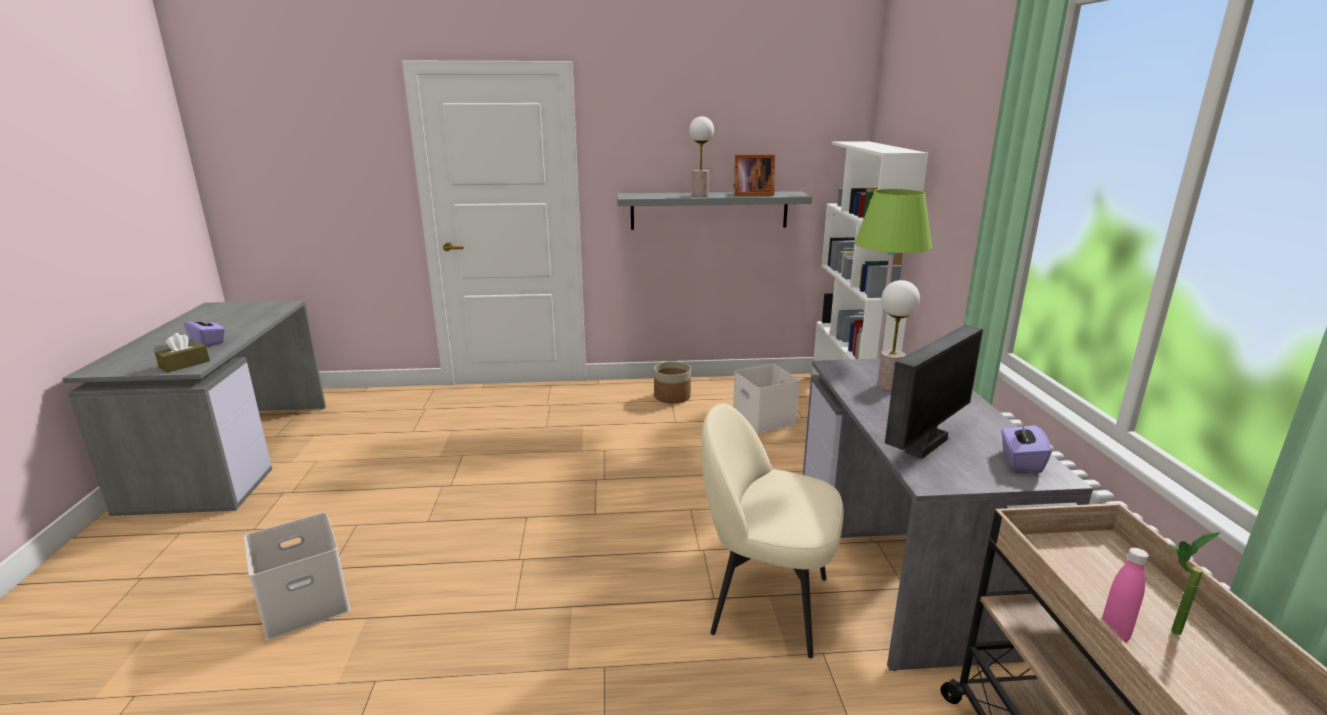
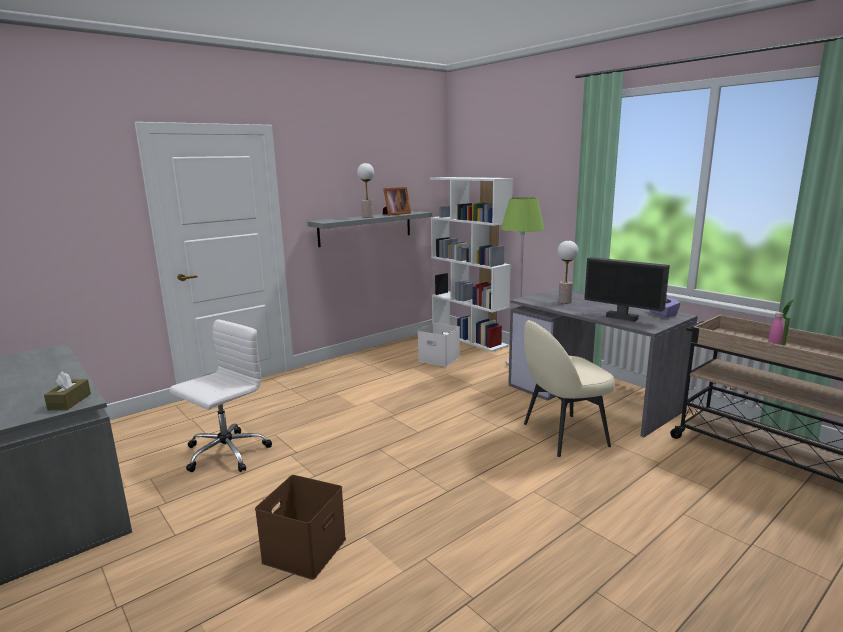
camera: 35 degrees left, 5 degrees down
purple tissue box [184,313,225,347] -> none
white storage box [244,512,351,640] -> brown storage box [255,475,346,580]
planter [654,361,691,404] -> none
monitor [885,325,983,459] -> monitor turned 120 degrees clockwise [584,257,670,322]
none -> white office chair [169,319,272,472]

